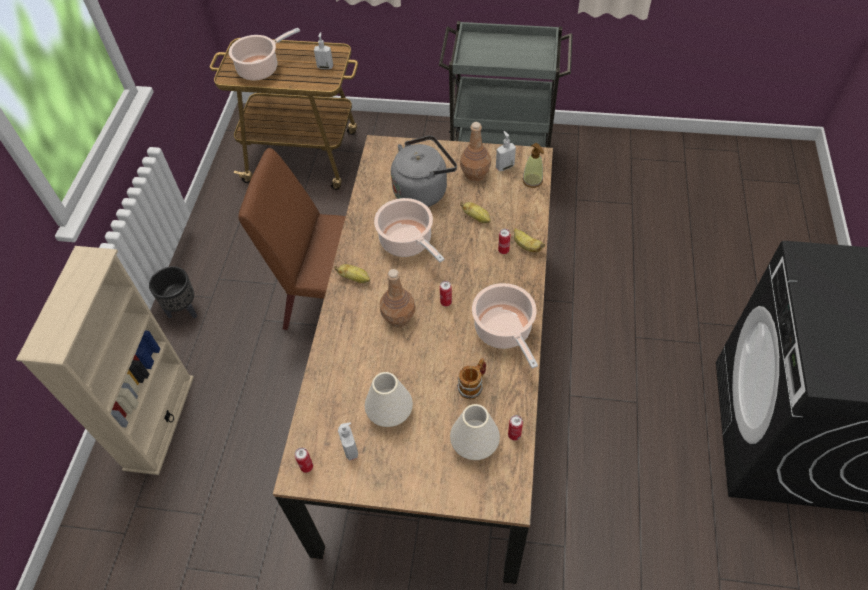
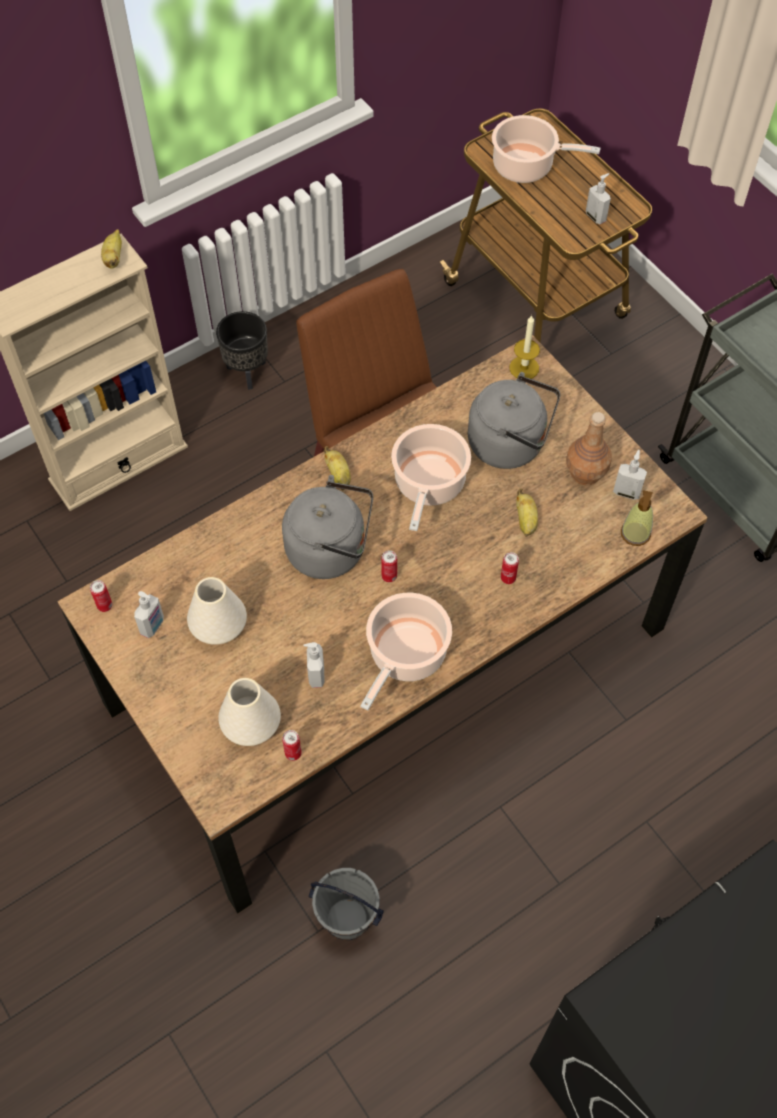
camera: 45 degrees right, 5 degrees up
brown bottle [380,269,416,327] -> grey kettle [282,475,373,579]
mug [457,358,486,399] -> soap dispenser [303,642,325,688]
banana [514,228,545,252] -> banana moved to [101,229,122,269]
none -> grey bucket [309,868,384,940]
none -> candle [509,315,540,379]

